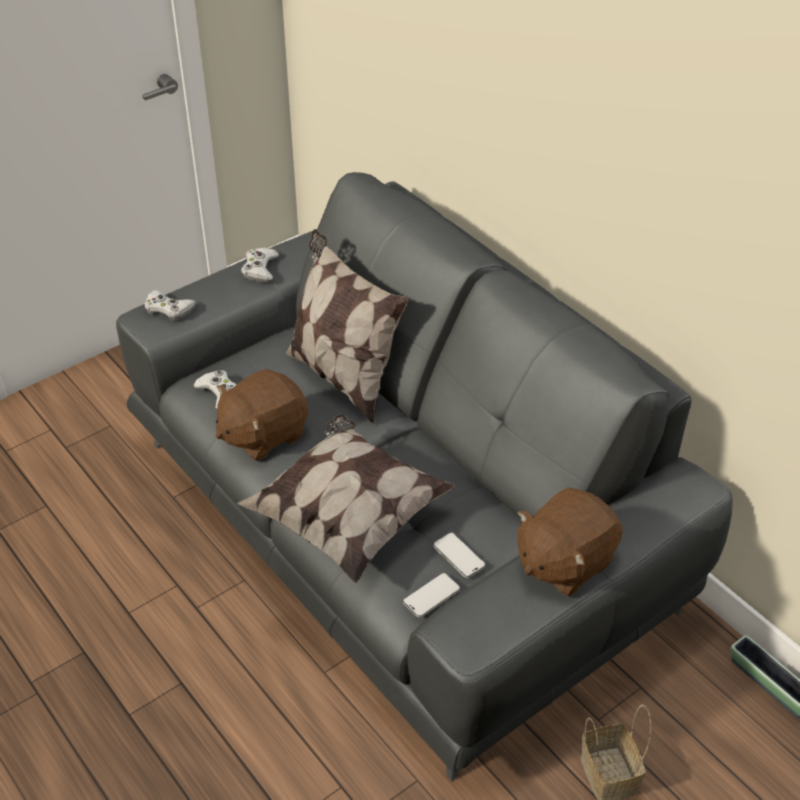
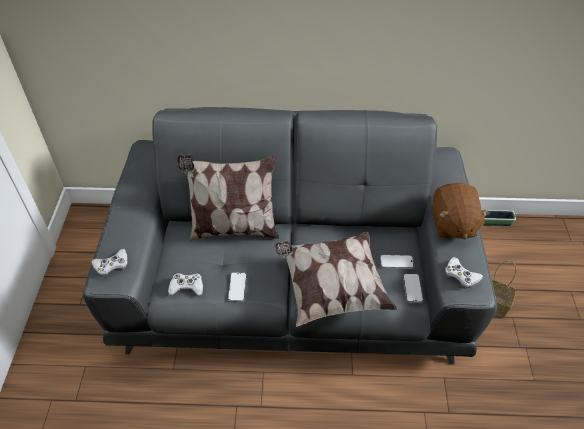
camera: 50 degrees left, 5 degrees up
brown plush toy [216,369,308,461] -> phone [228,272,247,301]
white game controller [241,248,279,282] -> white game controller moved to [445,257,483,288]

